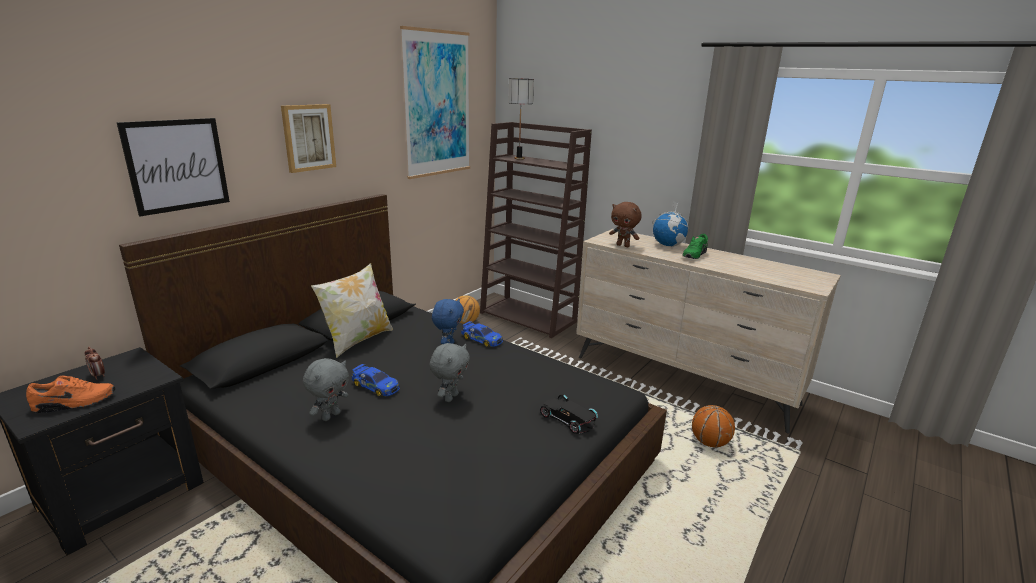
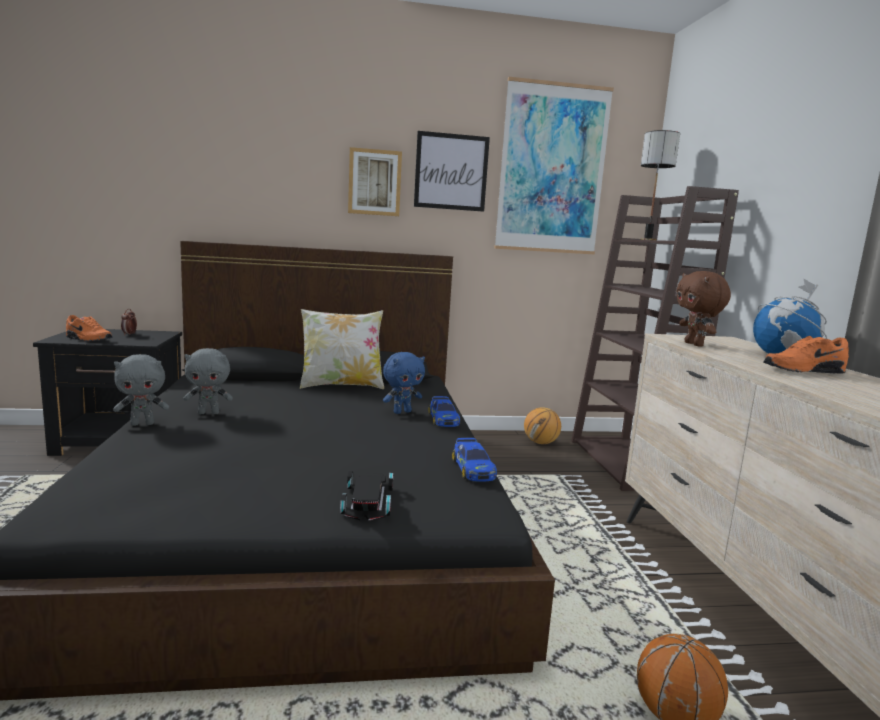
camera: 45 degrees right, 10 degrees down
picture [116,118,230,217] -> picture moved to [414,131,490,212]
toy car [352,364,400,397] -> toy car moved to [452,438,497,482]
grey plush toy [429,343,470,402] -> grey plush toy moved to [113,354,169,426]
green shoe [682,234,708,259] -> orange shoe [763,336,849,373]

